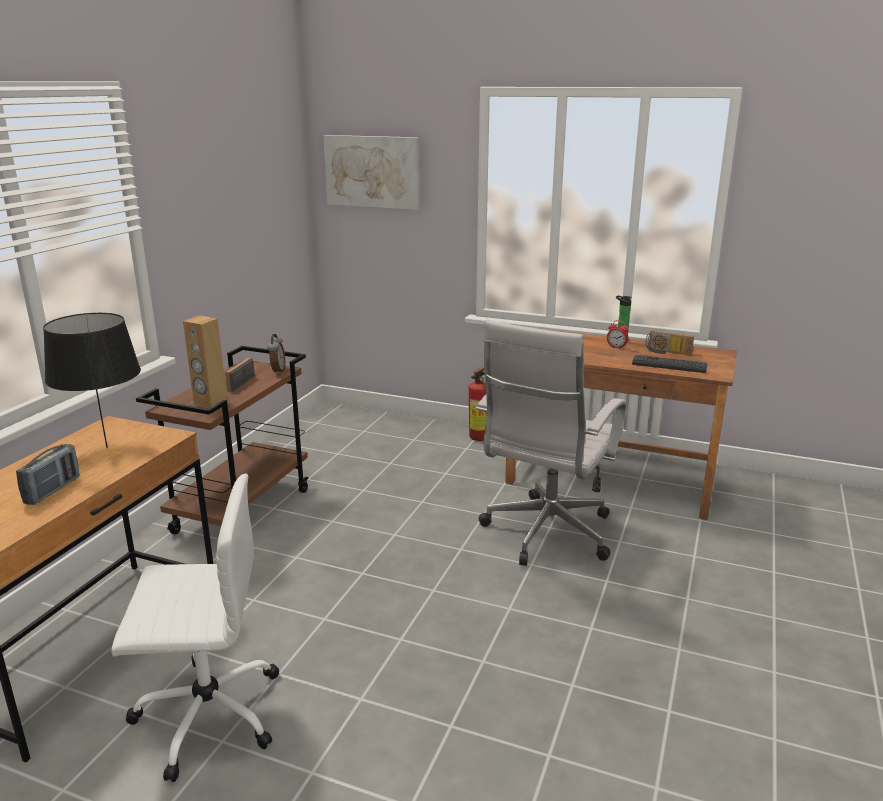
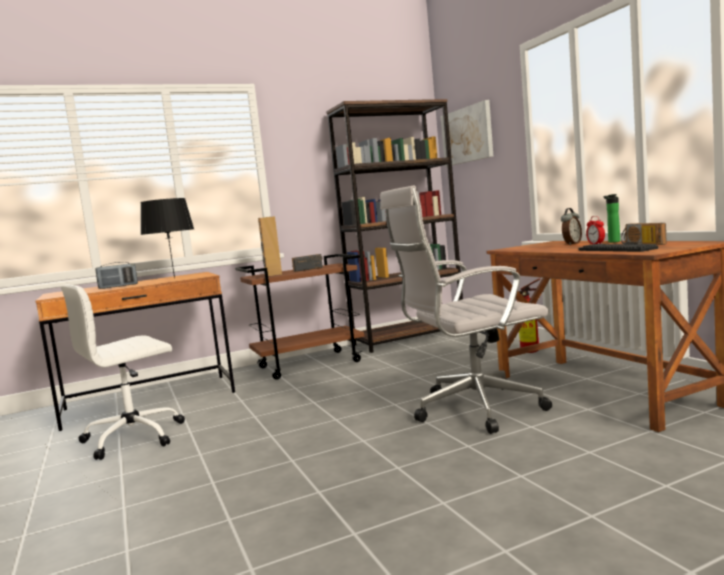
camera: 45 degrees right, 15 degrees down
white office chair [111,473,279,782] -> white office chair turned 105 degrees clockwise [61,284,185,460]
alarm clock [267,334,285,374] -> alarm clock moved to [561,208,582,245]
none -> brown bookcase [326,99,463,353]

